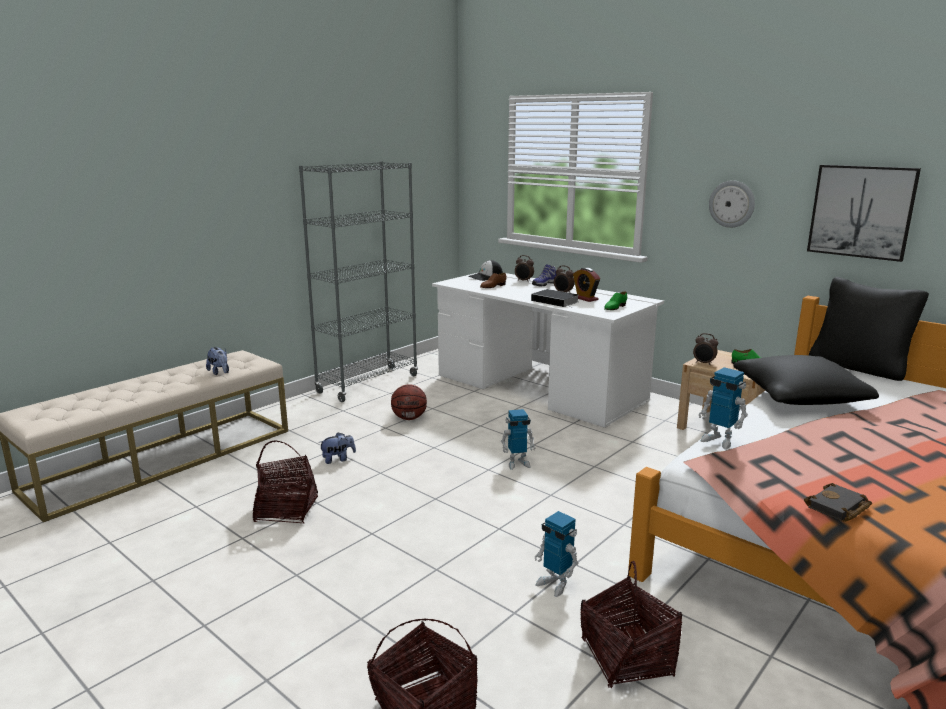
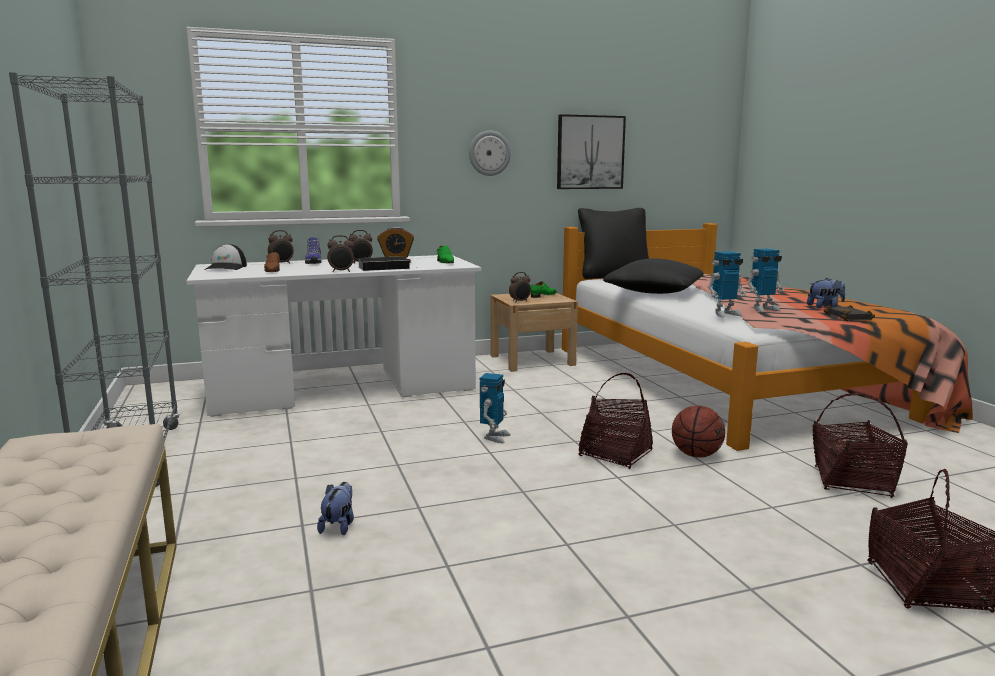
camera: 60 degrees left, 5 degrees down
plush toy [206,347,229,375] -> plush toy moved to [807,278,845,308]
basket [253,441,318,523] -> basket moved to [579,373,653,469]
basketball [391,384,427,420] -> basketball moved to [672,405,725,458]
toy robot [535,511,578,597] -> toy robot moved to [747,249,784,312]
none -> alarm clock [327,235,354,272]

